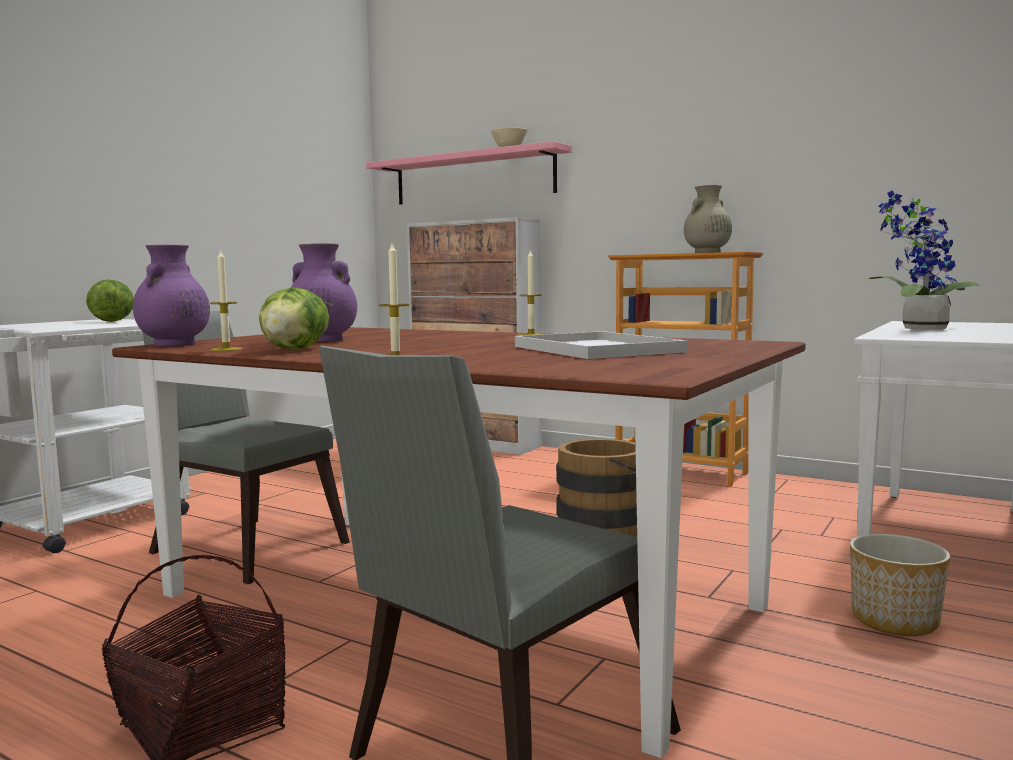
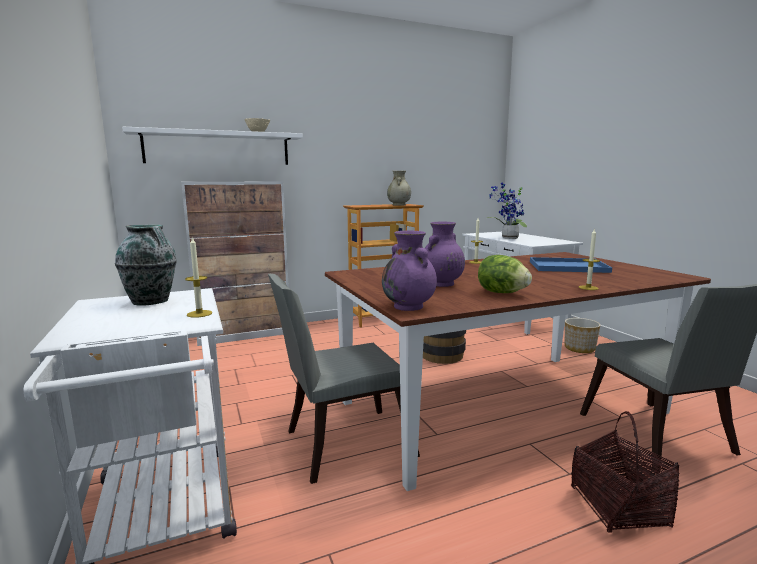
camera: 55 degrees left, 5 degrees up
lettuce [86,279,134,322] -> vase [115,225,177,306]
candle [210,249,242,351] -> candle moved to [185,237,212,318]
pink shelf [366,141,572,204] -> white shelf [122,127,303,165]
white tray [515,331,687,359] -> blue tray [530,257,612,273]

